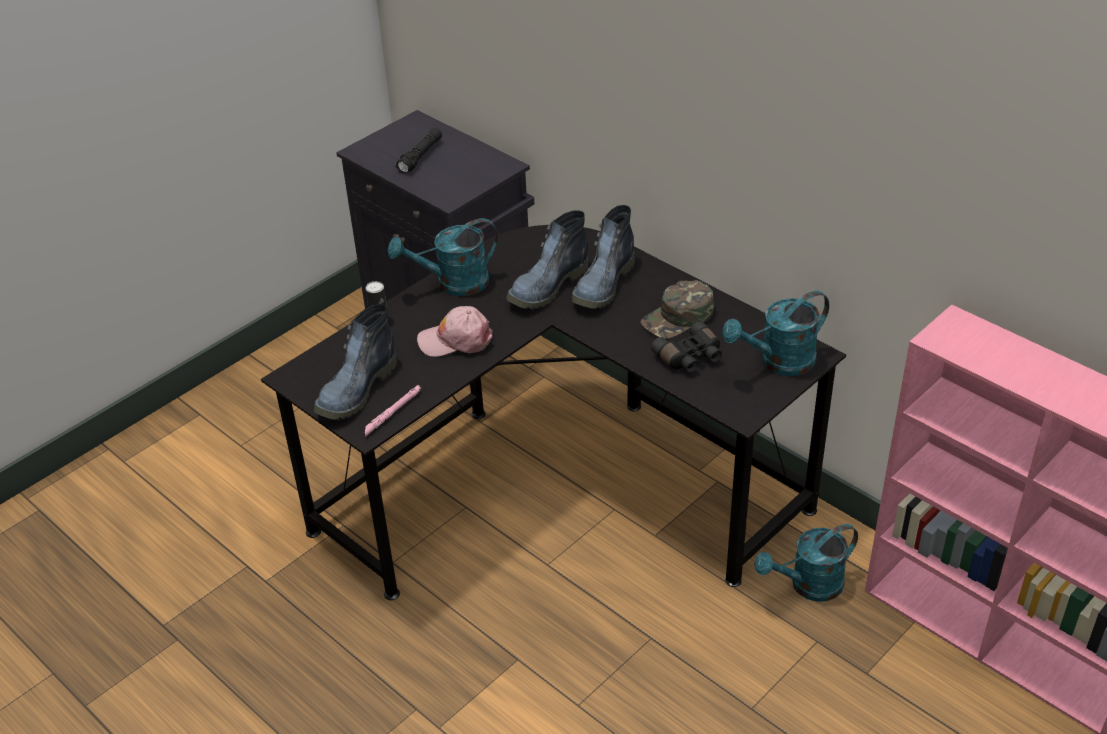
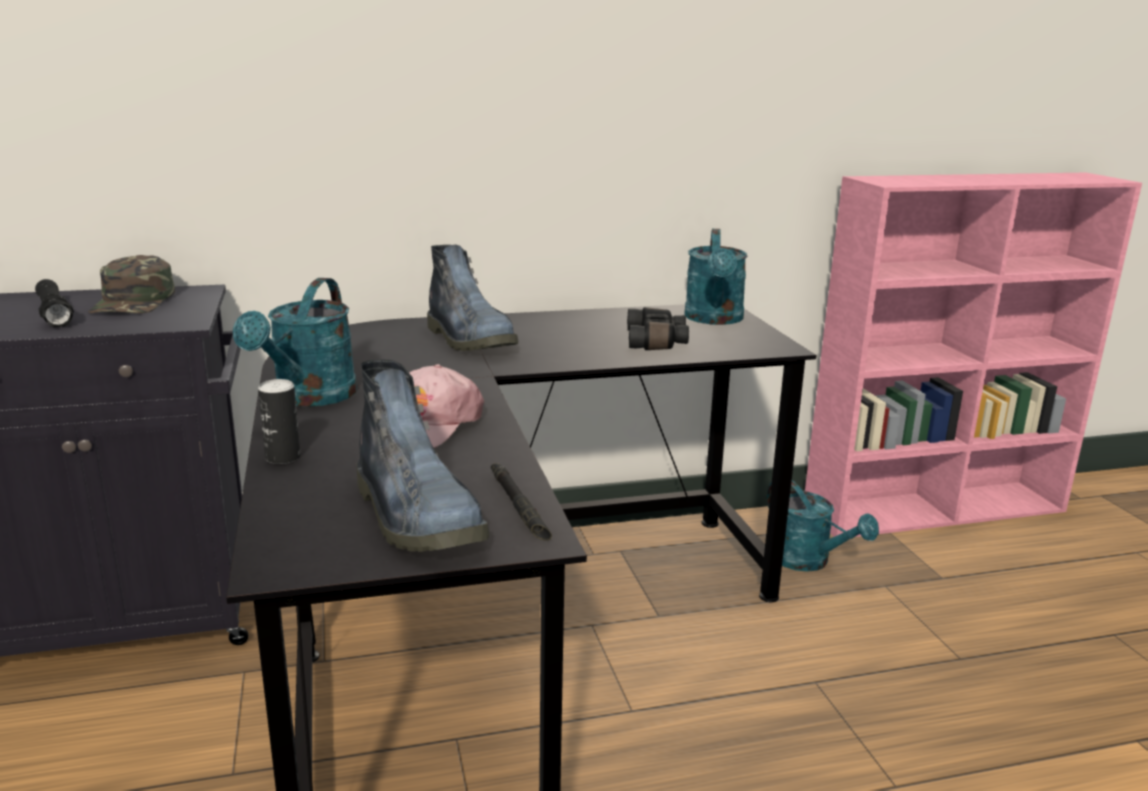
camera: 60 degrees left, 20 degrees down
pink flashlight [365,385,421,437] -> black flashlight [491,463,552,541]
boot [506,210,588,309] -> none
green cap [641,280,714,339] -> green cap moved to [88,255,175,313]
turquoise watering can [754,524,858,602] -> turquoise watering can turned 45 degrees counterclockwise [767,480,879,572]

